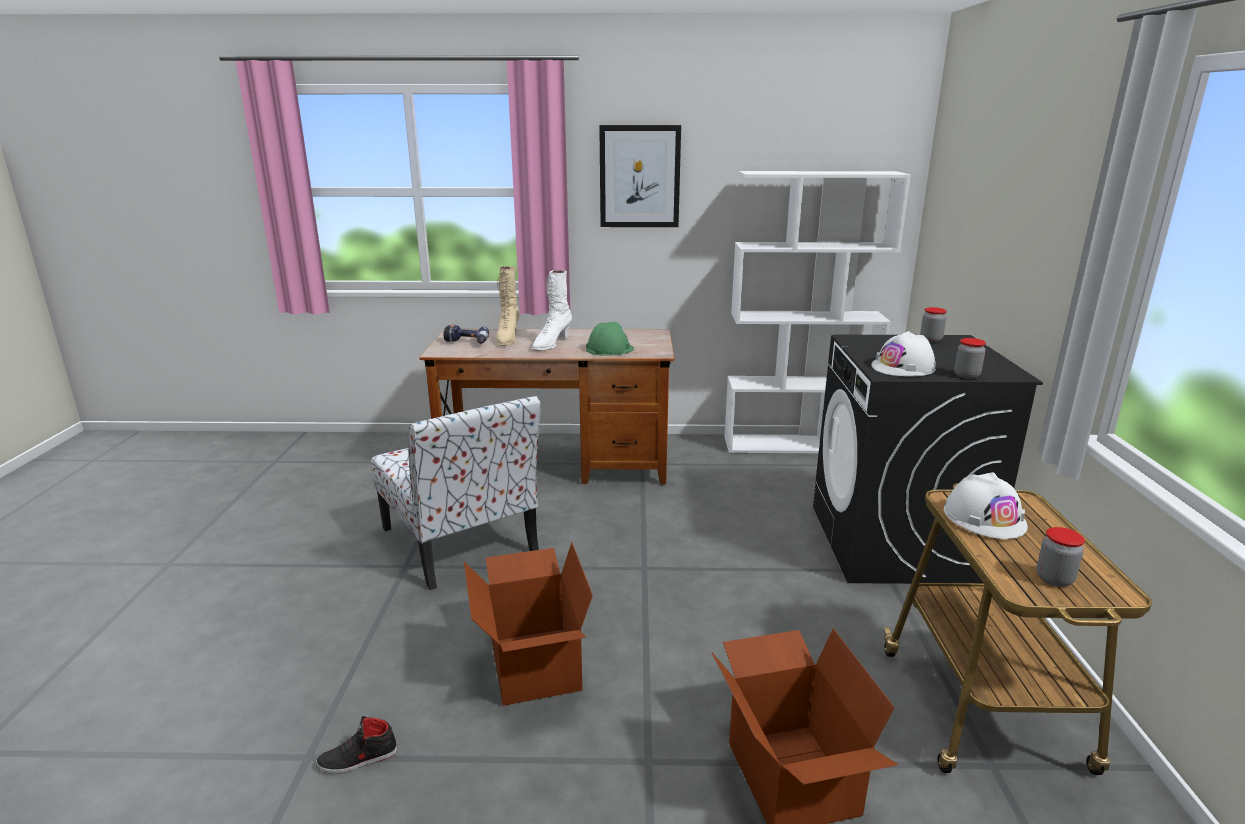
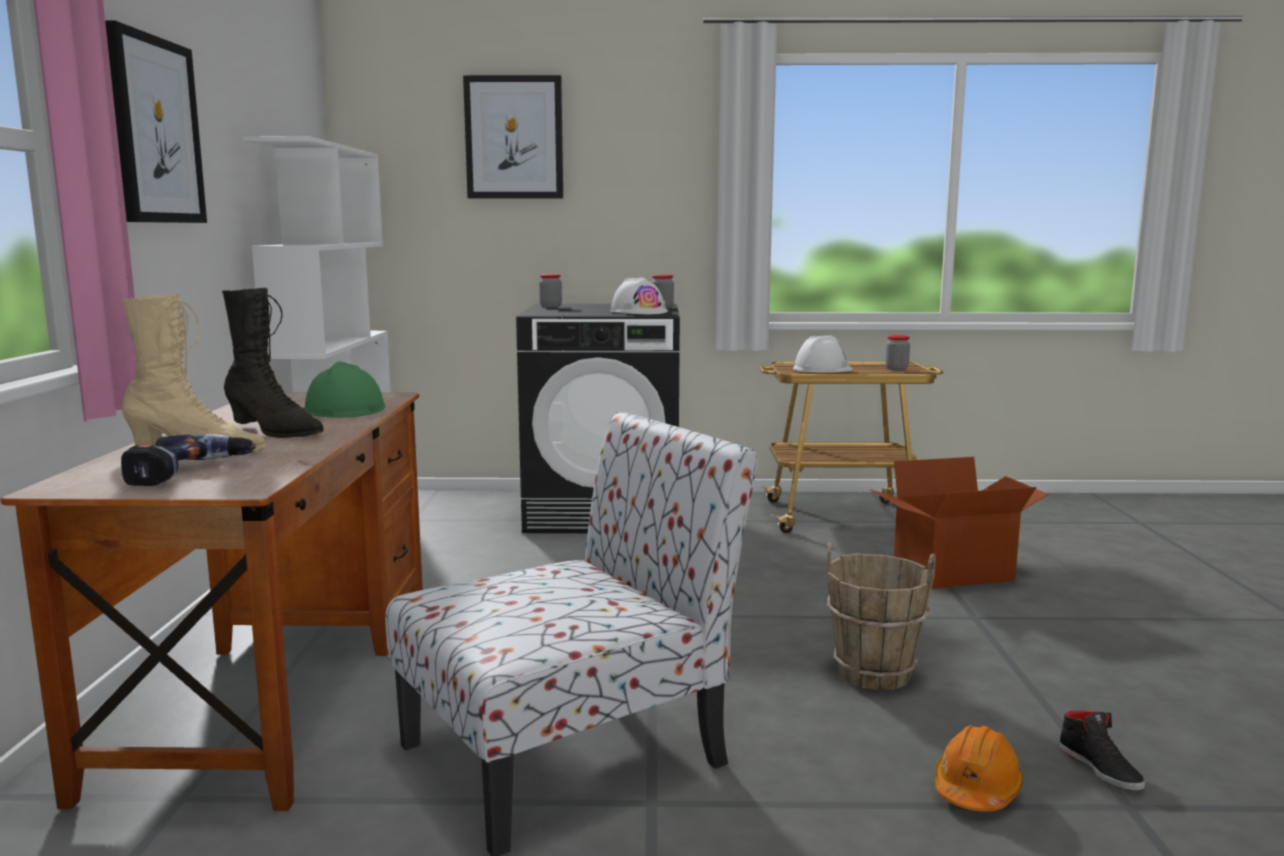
camera: 90 degrees left, 10 degrees down
cardboard box [464,542,593,706] -> brown bucket [827,543,936,690]
white boot [532,270,572,350] -> black boot [222,288,324,438]
none -> picture [463,75,563,198]
none -> orange hard hat [935,725,1024,812]

